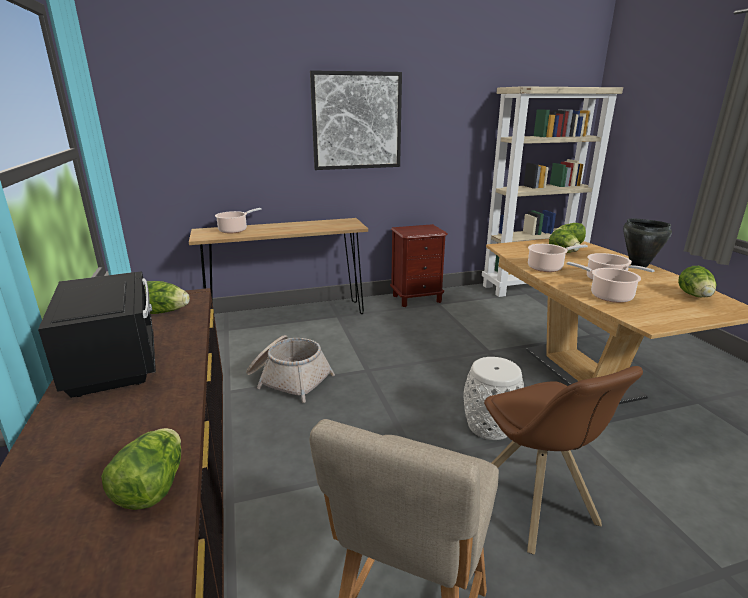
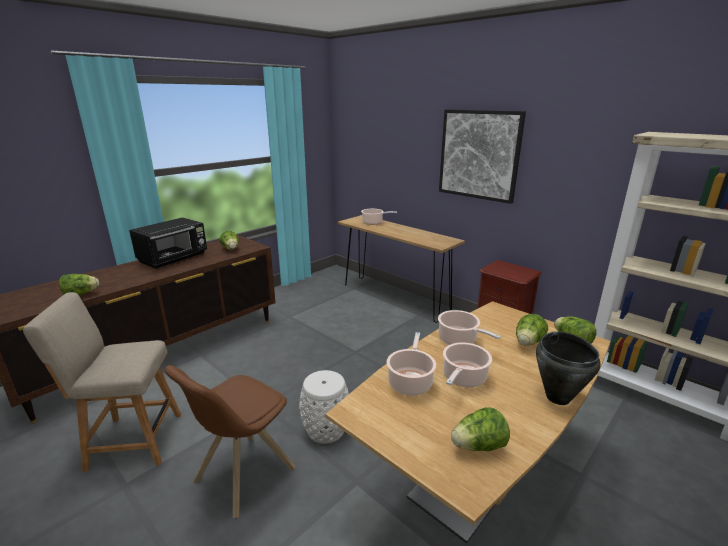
camera: 60 degrees right, 0 degrees up
basket [246,335,335,403] -> none

